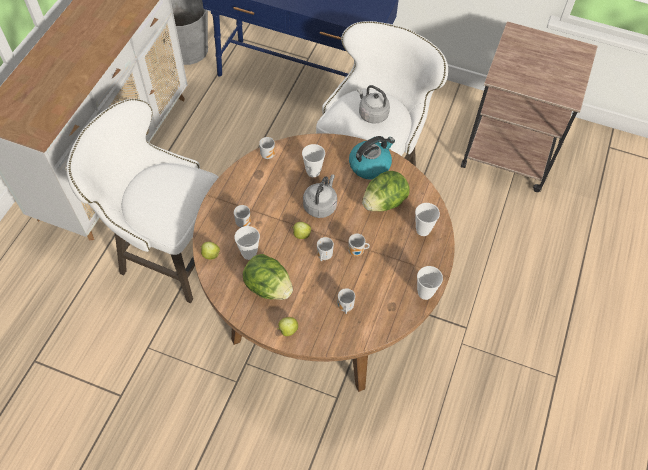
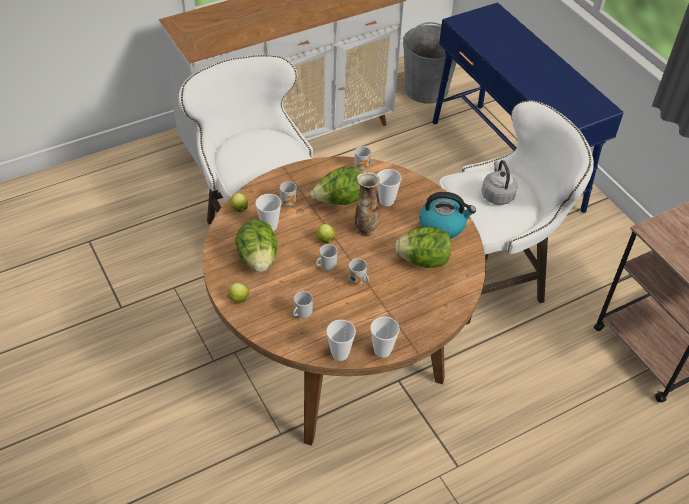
camera: 40 degrees right, 10 degrees down
grey kettle [303,174,337,218] -> vase [355,172,380,237]
cup [415,203,440,236] -> cup moved to [327,320,356,361]
none -> lettuce [311,166,363,205]

